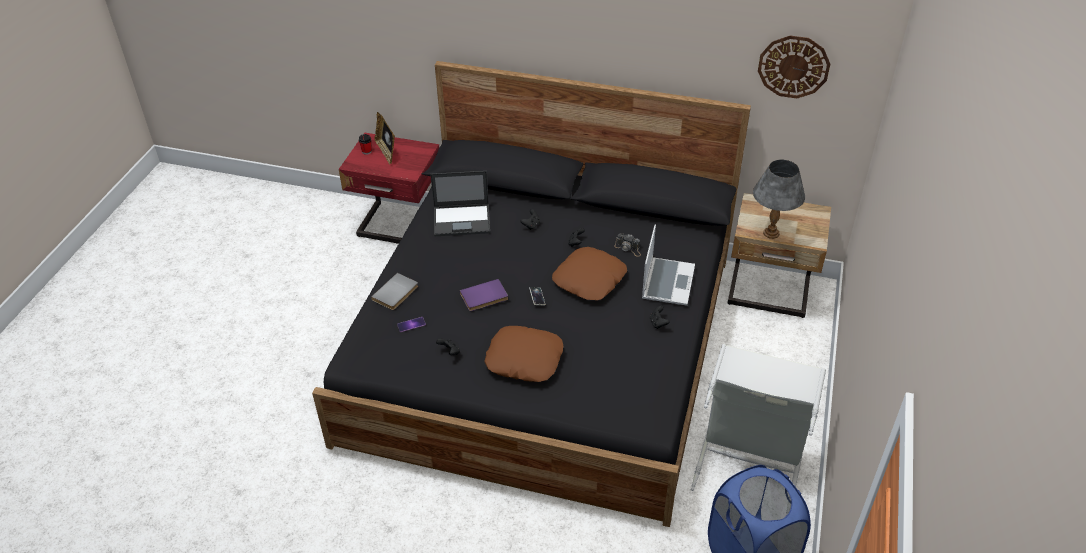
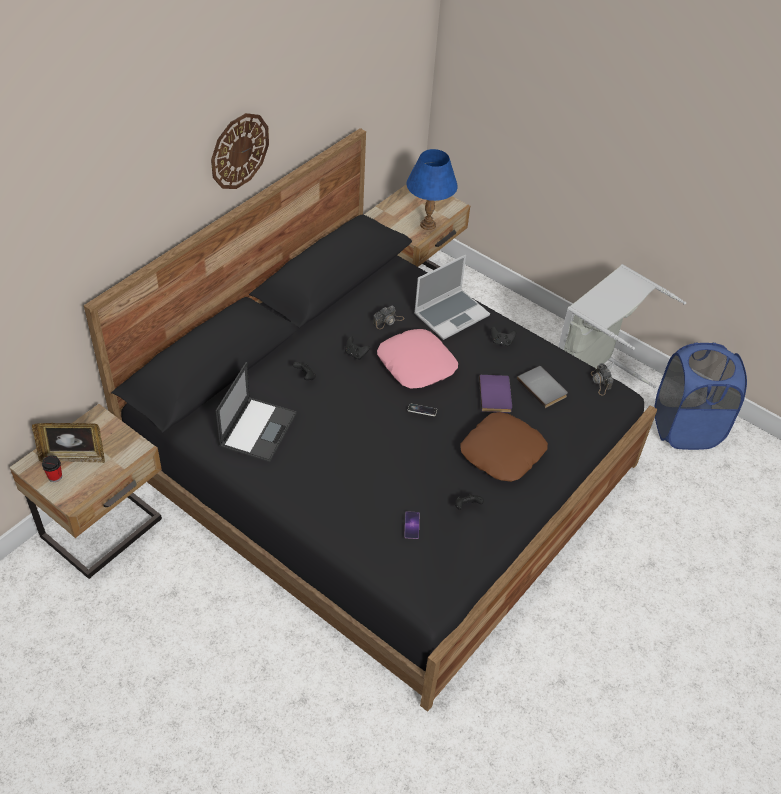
camera: 70 degrees left, 5 degrees up
red nightstand [339,133,439,244] -> beige nightstand [10,404,162,579]
grey book [371,273,418,310] -> grey book moved to [517,366,568,408]
purple book [460,279,508,311] -> purple book moved to [479,375,512,413]
brown pillow [552,247,627,300] -> pink pillow [377,329,458,389]
laptop [642,224,695,306] -> laptop turned 105 degrees clockwise [414,255,490,340]
grey table lamp [753,160,805,239] -> blue table lamp [406,149,458,230]
wall clock [758,36,830,98] -> wall clock moved to [211,113,269,189]
none -> camera [591,363,613,395]

